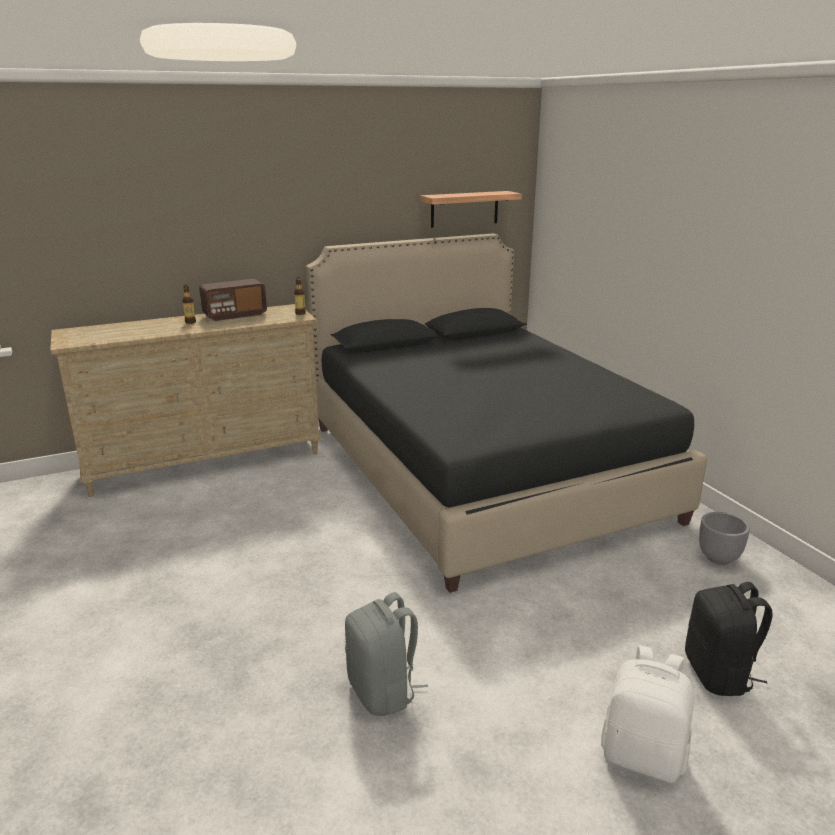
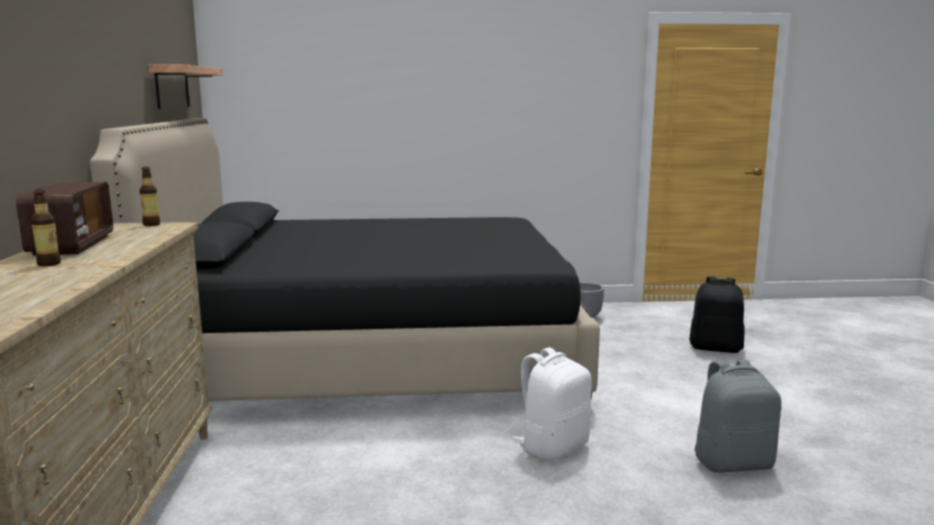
camera: 70 degrees left, 10 degrees down
white backpack [601,645,694,783] -> white backpack moved to [512,347,592,461]

